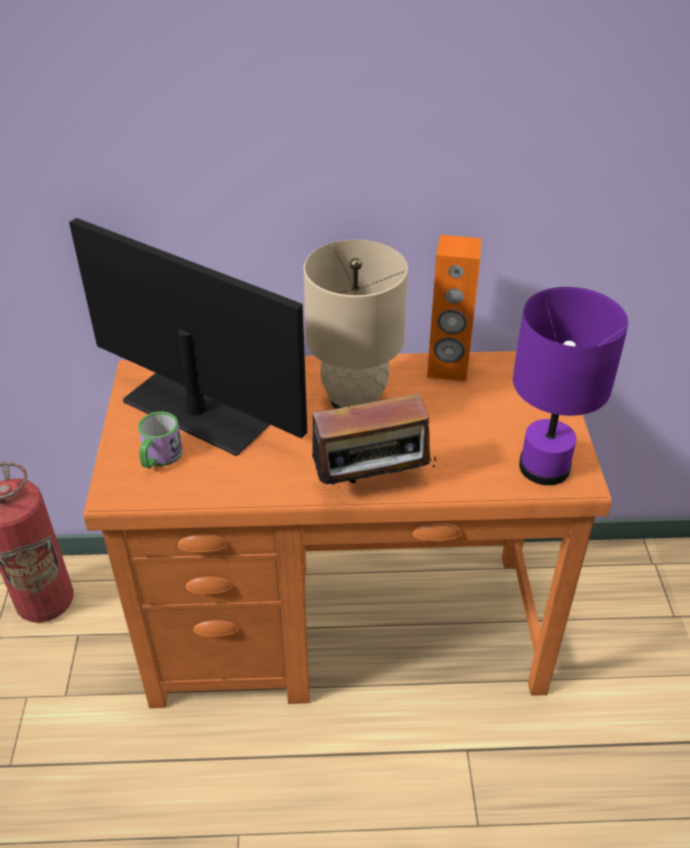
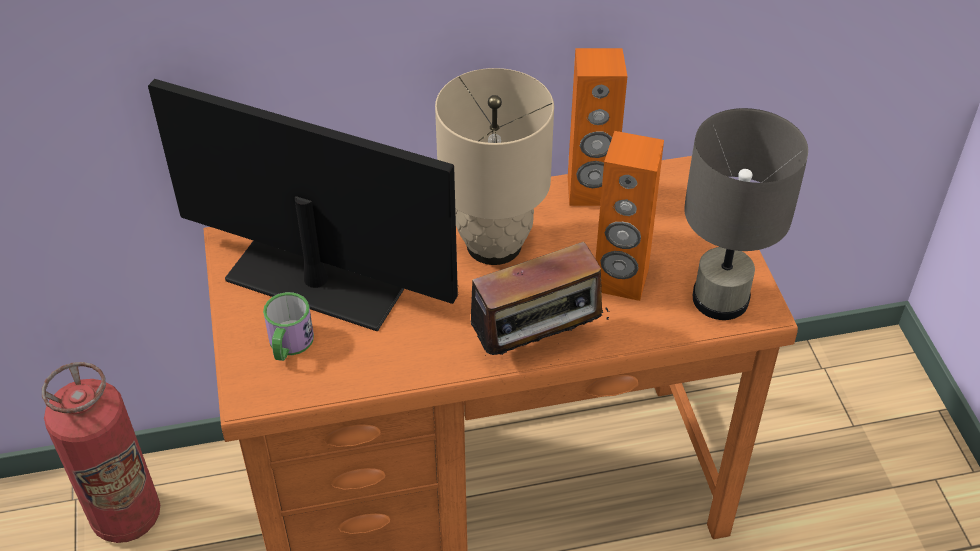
camera: 10 degrees left, 5 degrees up
purple table lamp [513,287,628,485] -> grey table lamp [684,108,808,320]
none -> orange speaker [596,131,664,301]

